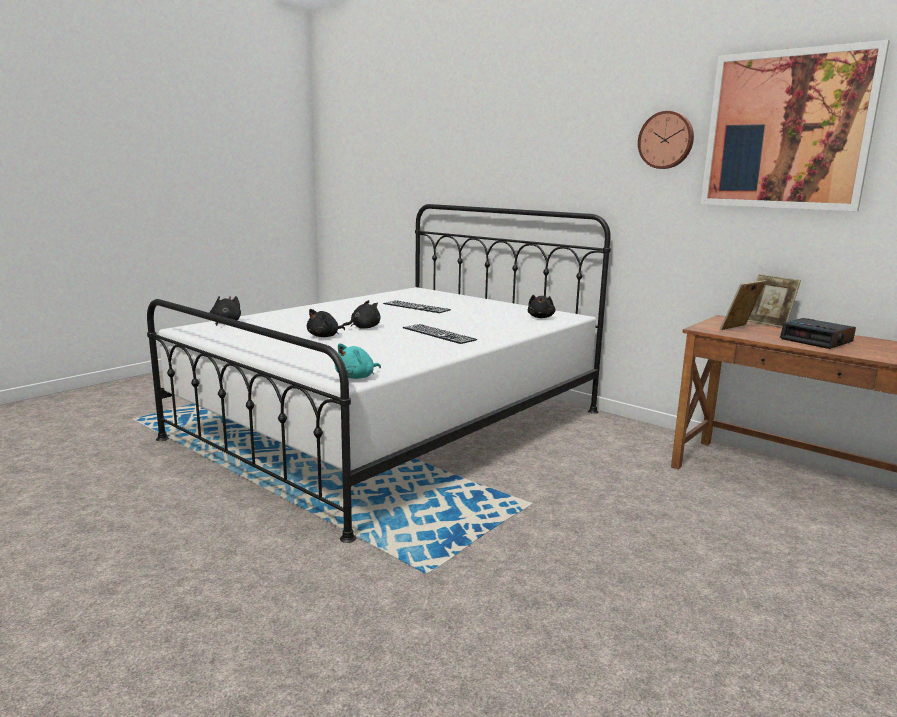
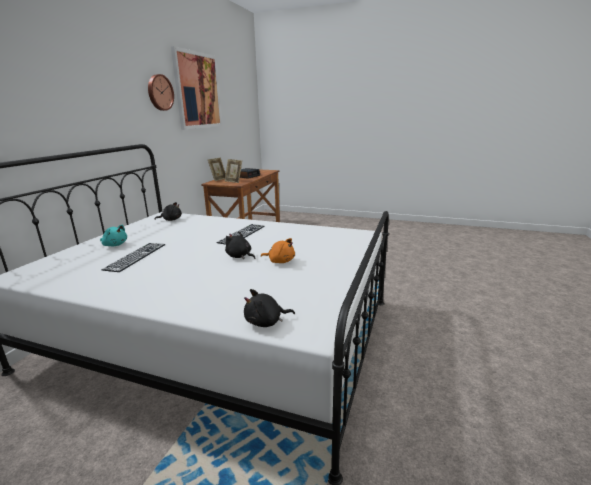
camera: 110 degrees left, 5 degrees up
black plush toy [307,309,345,337] -> orange plush toy [261,238,295,263]
turquoise plush toy [335,343,381,379] -> turquoise plush toy moved to [100,225,127,246]

